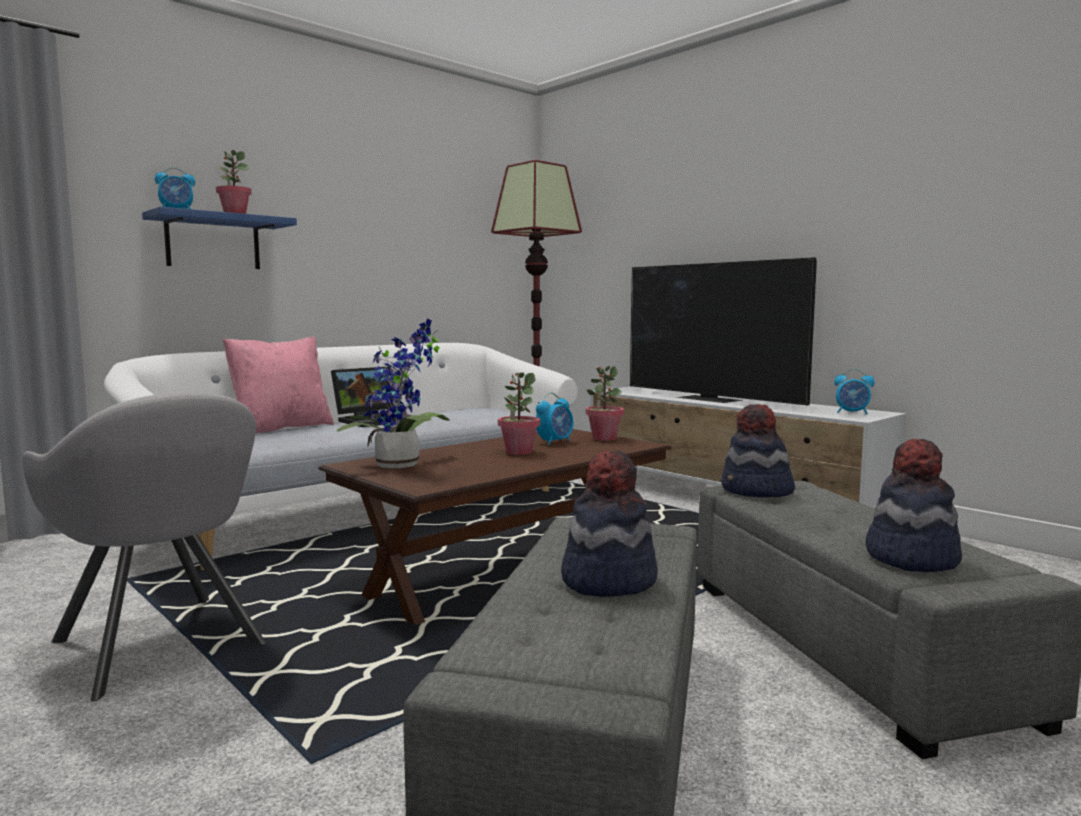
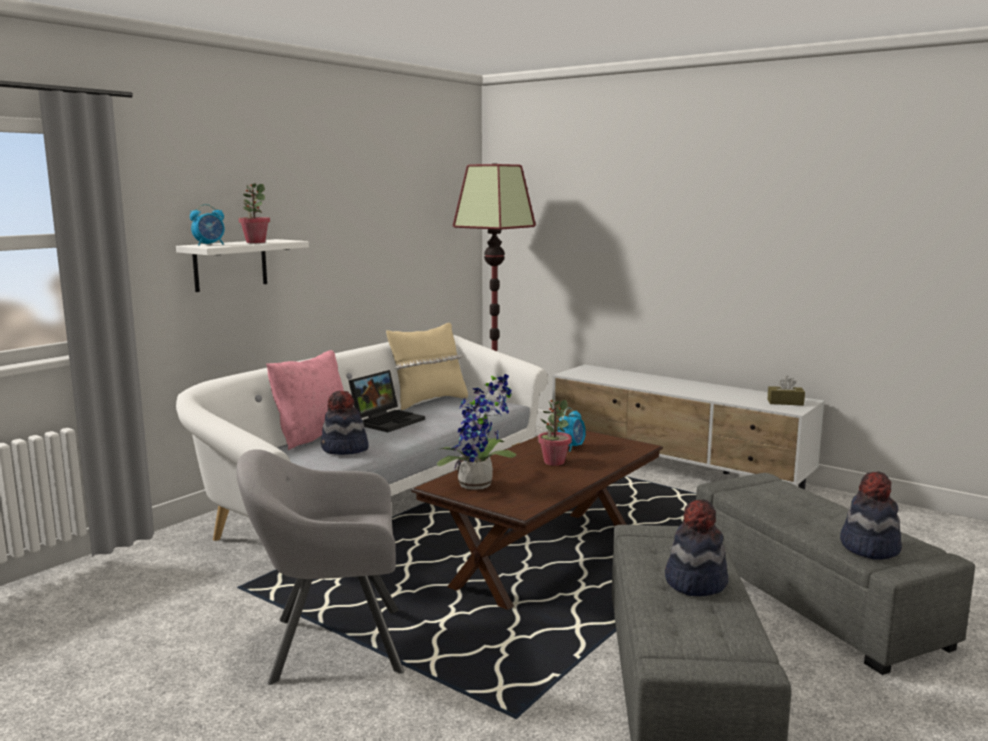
camera: 10 degrees left, 5 degrees up
grey armchair [22,392,266,702] -> grey armchair turned 135 degrees clockwise [236,449,404,685]
blue shelf [142,207,297,269] -> white shelf [176,239,309,292]
potted plant [586,366,624,441] -> none
television [630,257,817,405] -> none
hat [721,404,795,497] -> hat moved to [321,391,369,455]
alarm clock [834,369,875,414] -> brown tissue box [767,376,805,406]
none -> beige pillow [386,323,468,410]

